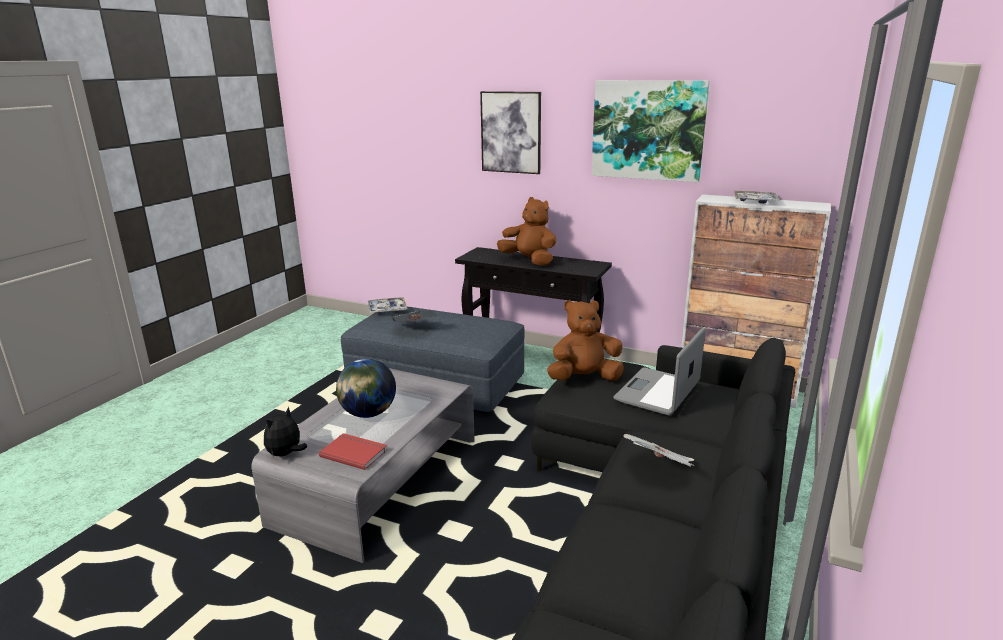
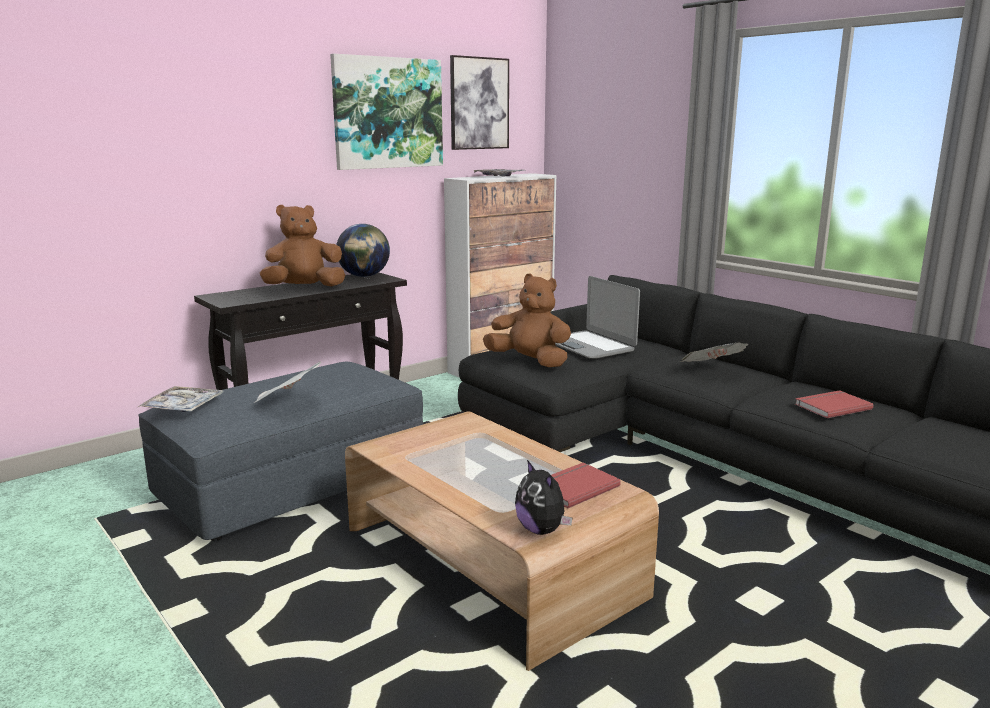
camera: 65 degrees left, 5 degrees down
grey coffee table [252,368,475,563] -> brown coffee table [345,411,659,671]
globe [336,359,396,418] -> globe moved to [336,224,390,277]
picture [480,91,541,174] -> picture moved to [450,55,509,150]
brown plush toy [547,300,624,381] -> brown plush toy turned 105 degrees clockwise [483,273,571,367]
none -> red book [795,390,873,418]

